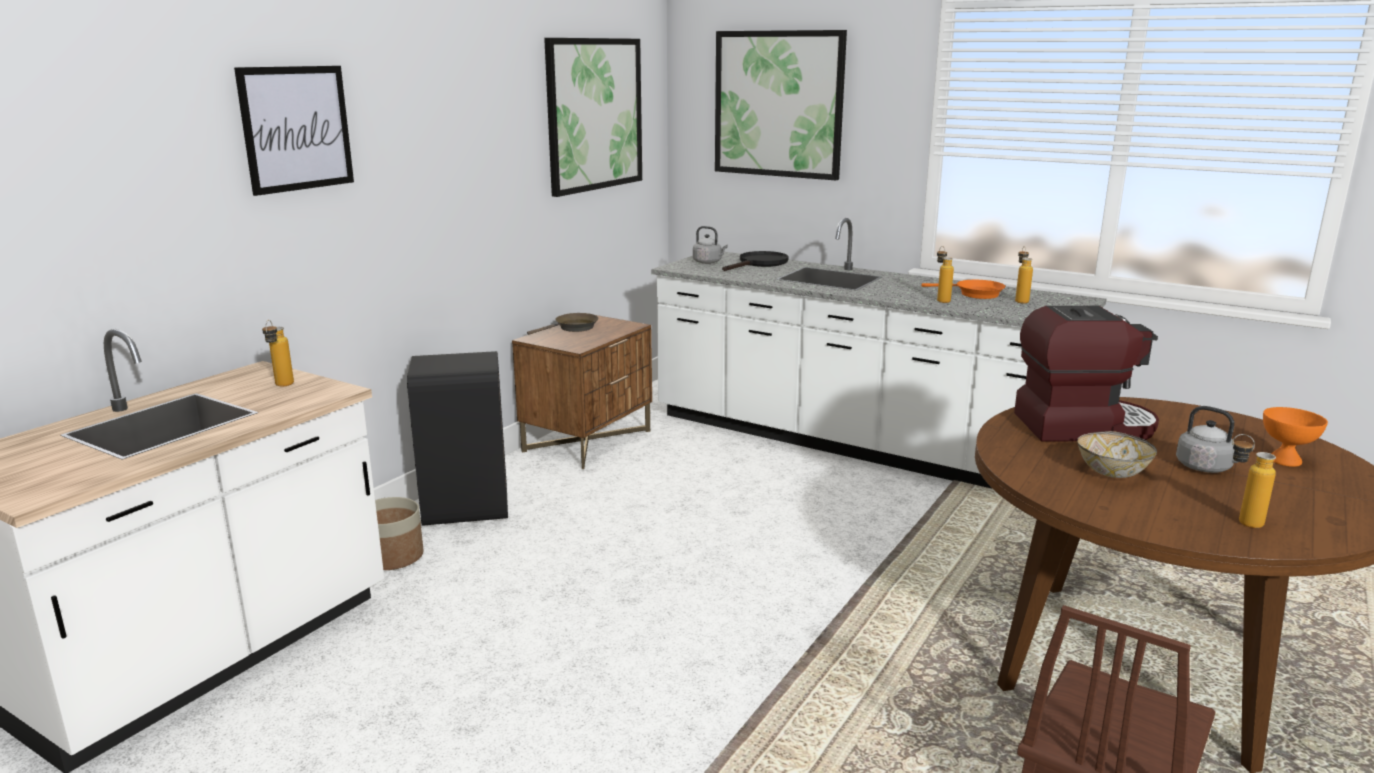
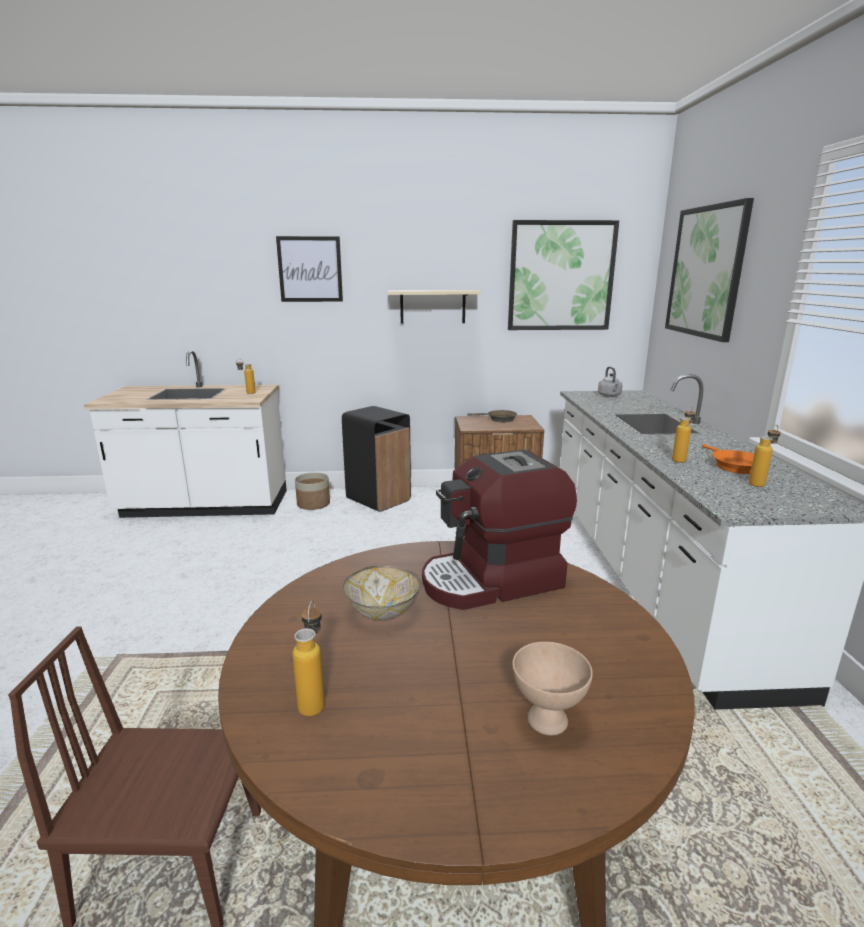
camera: 55 degrees right, 0 degrees up
black frying pan [722,251,789,271] -> none
coffee machine [1014,306,1159,442] -> coffee machine turned 105 degrees clockwise [422,449,577,610]
grey kettle [1176,406,1254,473] -> none
orange bowl [1263,407,1328,467] -> beige bowl [513,642,593,735]
none -> beige shelf [387,290,481,324]

